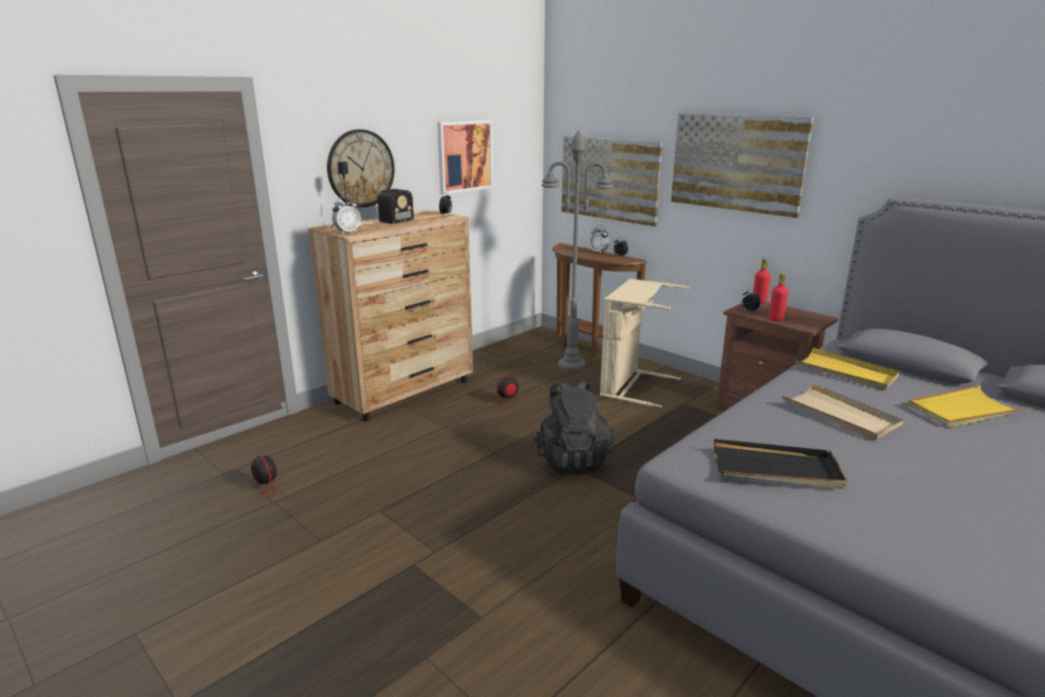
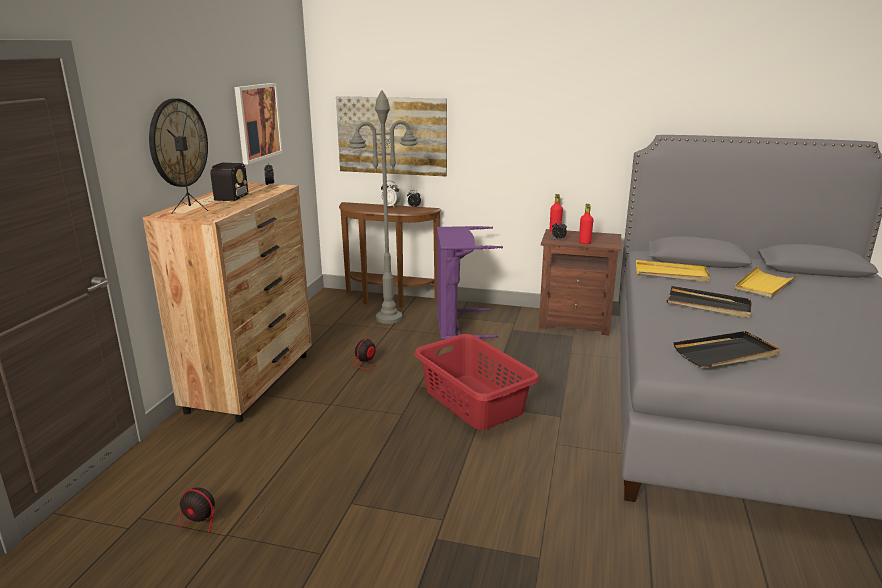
camera: 30 degrees left, 0 degrees up
alarm clock [332,196,361,234] -> none
black backpack [534,380,613,475] -> red laundry basket [414,334,540,430]
beige laundry basket [600,279,689,408] -> purple laundry basket [437,226,503,339]
picture [671,113,814,218] -> none
beige tray [782,383,903,440] -> black tray [667,286,751,318]

